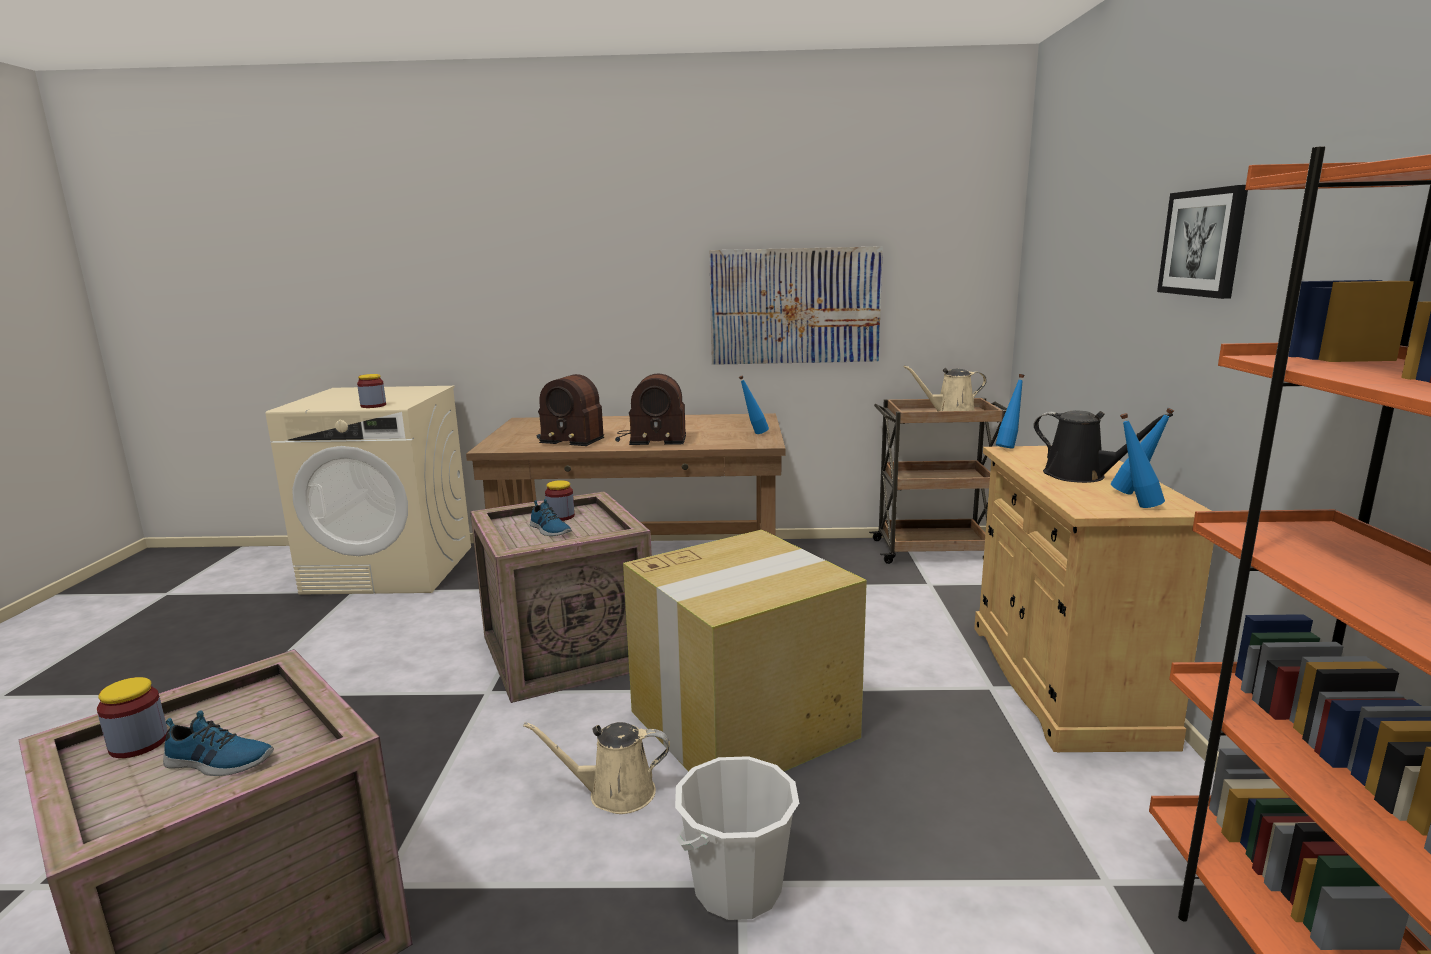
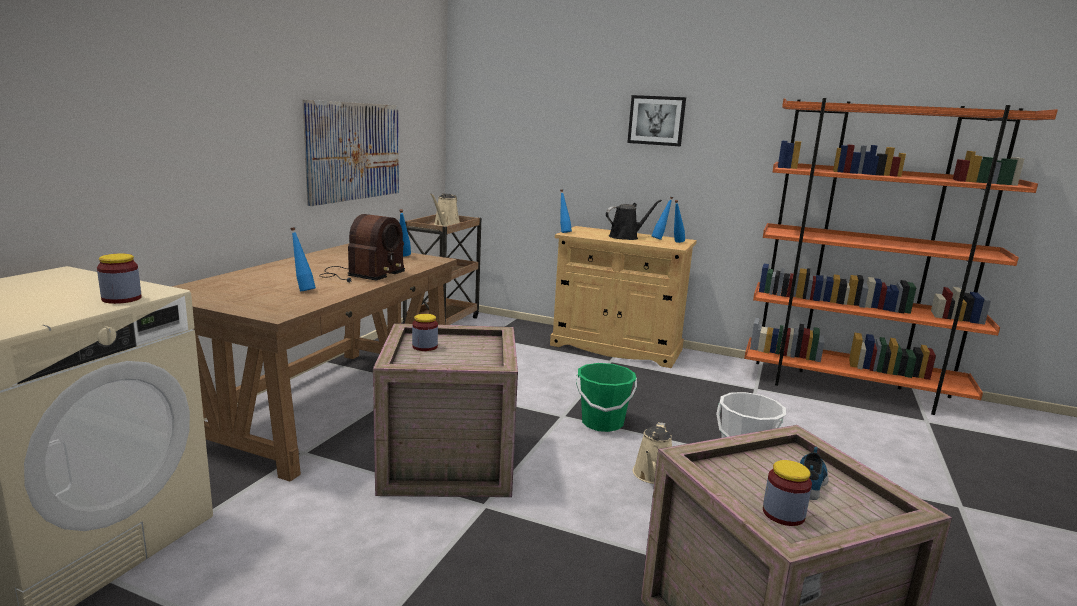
camera: 70 degrees left, 0 degrees up
shoe [530,499,572,536] -> none
radio [537,374,604,446] -> blue bottle [290,227,316,291]
cardboard box [623,530,867,771] -> green bucket [576,363,637,432]

